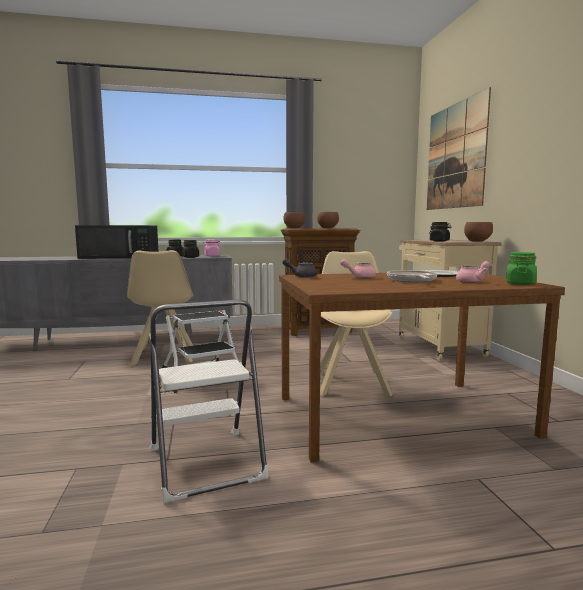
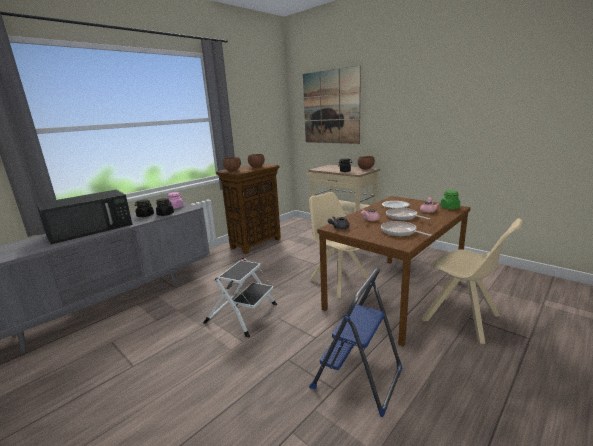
camera: 35 degrees left, 10 degrees up
beige chair [127,250,193,366] -> beige chair moved to [421,219,522,344]
white step ladder [149,300,269,503] -> blue step ladder [309,268,402,417]
none -> frying pan [381,221,432,236]

